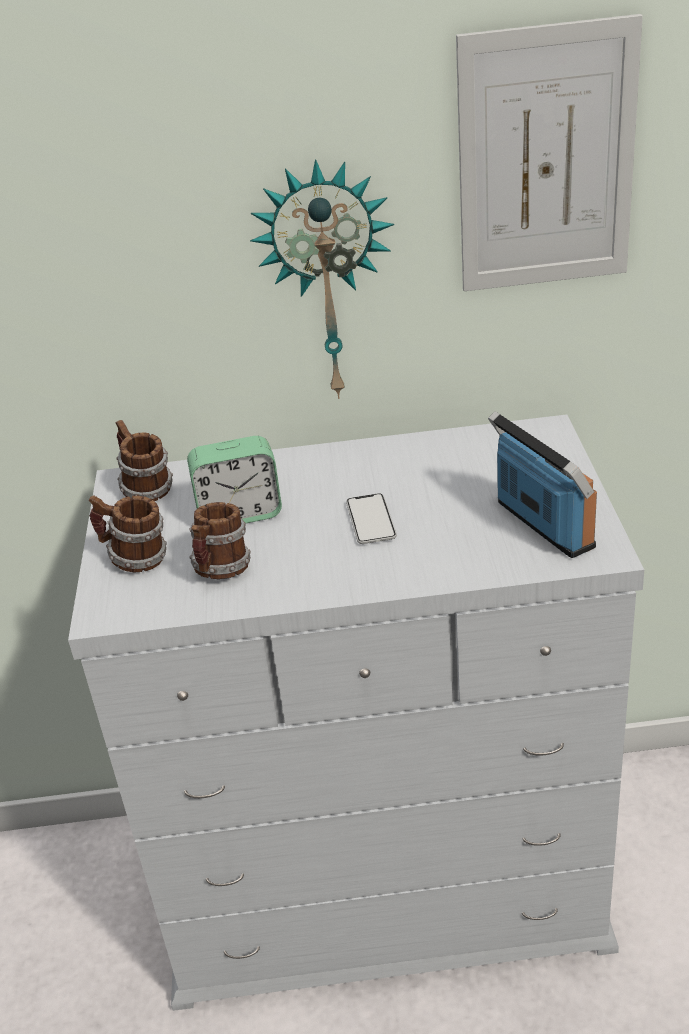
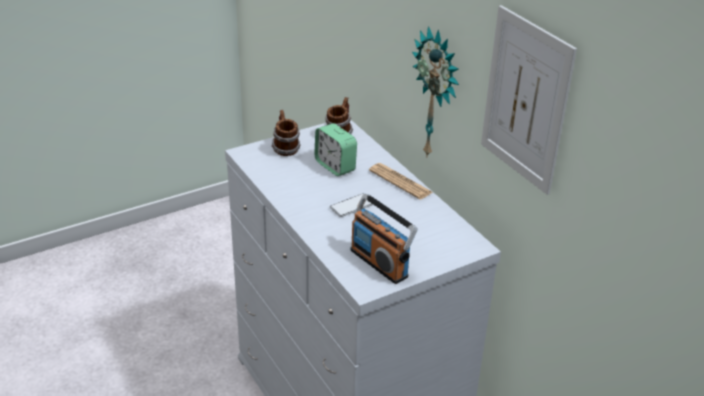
camera: 60 degrees right, 0 degrees up
mug [189,502,251,579] -> none
radio [488,411,597,558] -> radio turned 105 degrees clockwise [351,194,418,284]
none -> newspaper [369,163,433,200]

